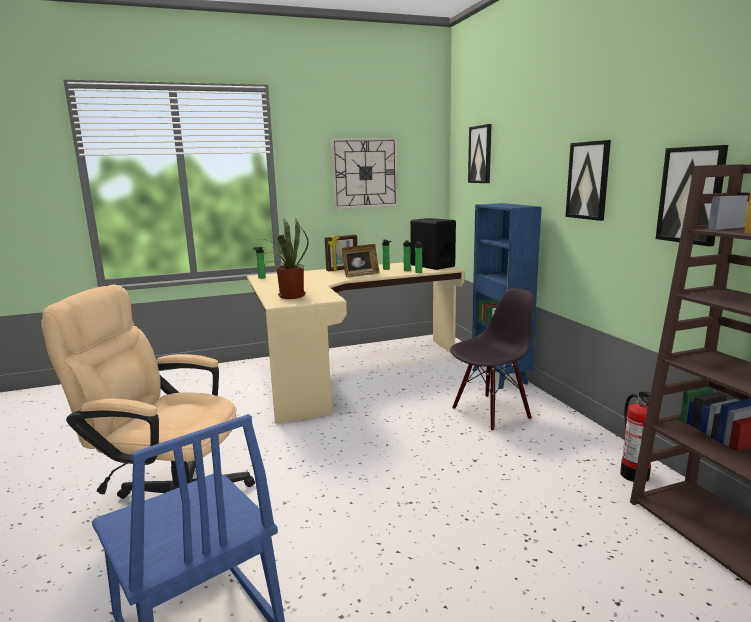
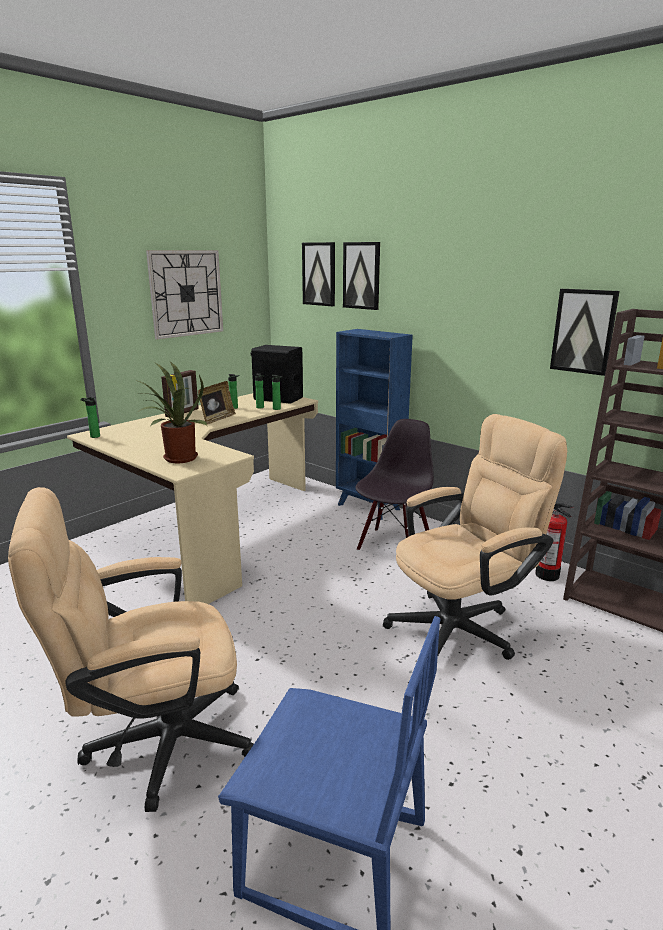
camera: 30 degrees left, 5 degrees up
picture [566,140,611,221] -> picture moved to [343,242,380,310]
none -> beige office chair [383,414,567,660]

